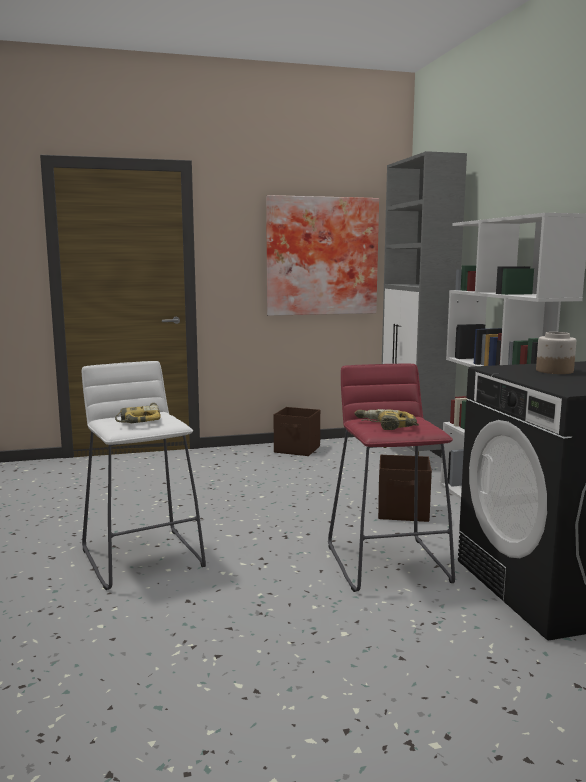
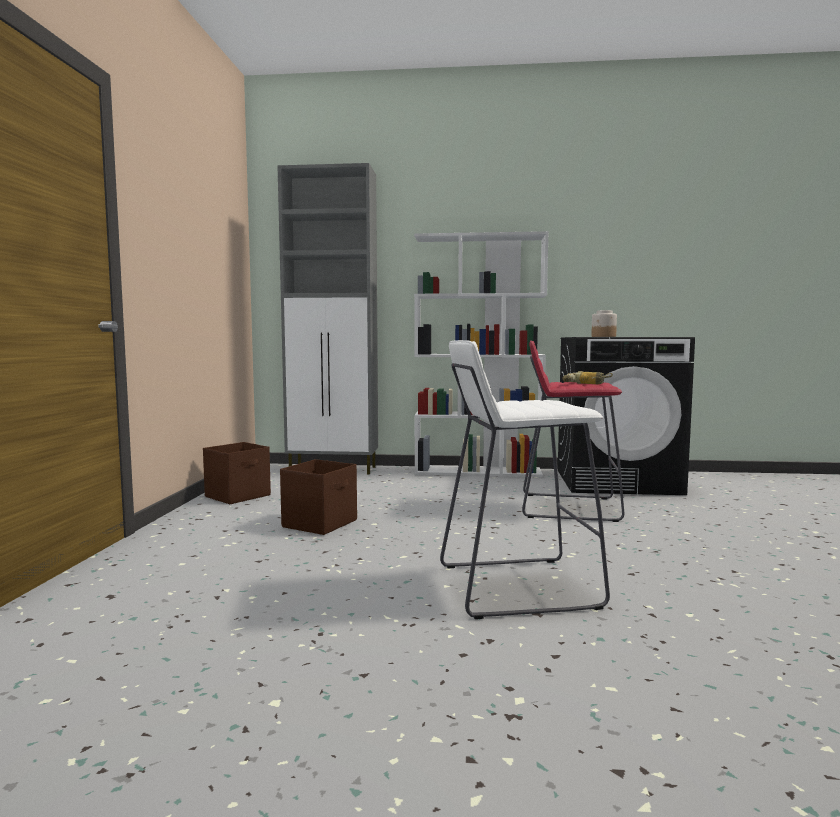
camera: 70 degrees left, 5 degrees down
power drill [115,403,161,423] -> none
picture [266,195,379,316] -> none
brown storage box [378,455,432,522] -> brown storage box moved to [280,459,357,535]

